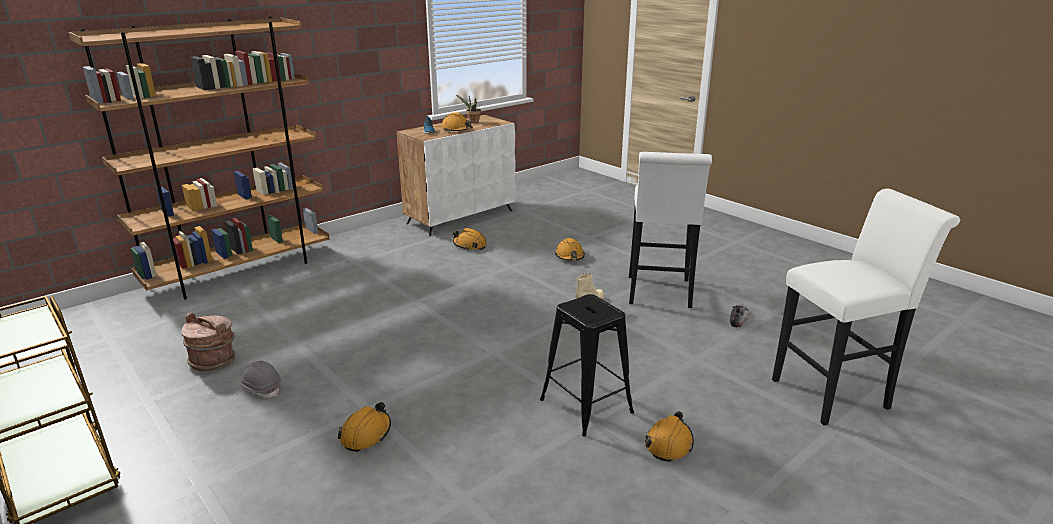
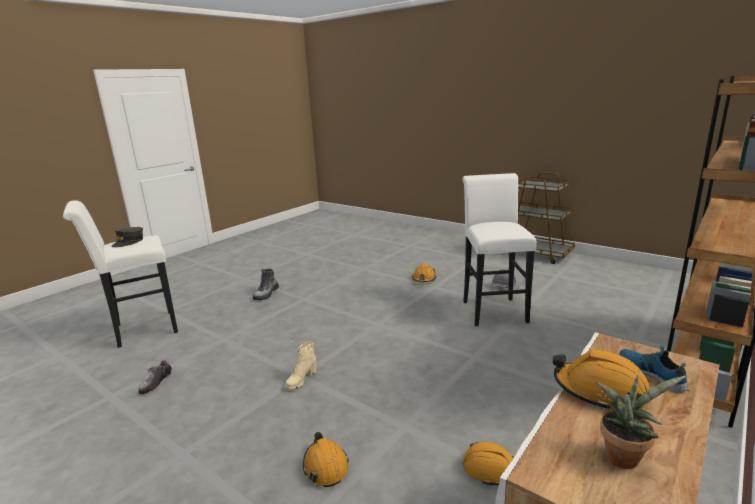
camera: 170 degrees right, 5 degrees down
brown bucket [181,313,235,372] -> none
black stool [540,294,634,437] -> none
white stool [629,152,712,308] -> white stool moved to [463,173,536,326]
orange hard hat [645,411,694,462] -> boot [253,269,279,300]
none -> grey cap [111,227,143,247]

